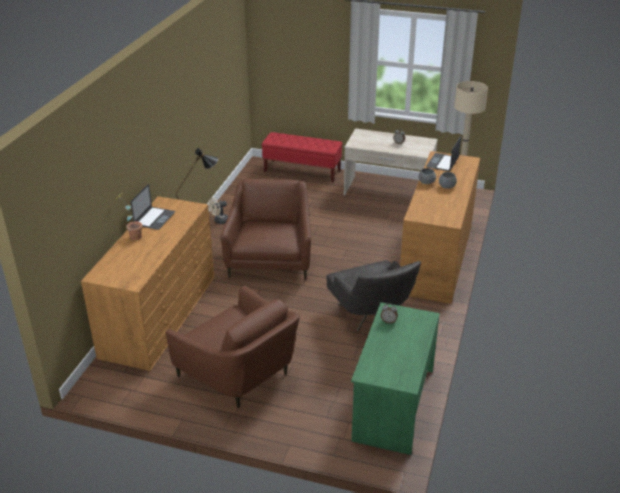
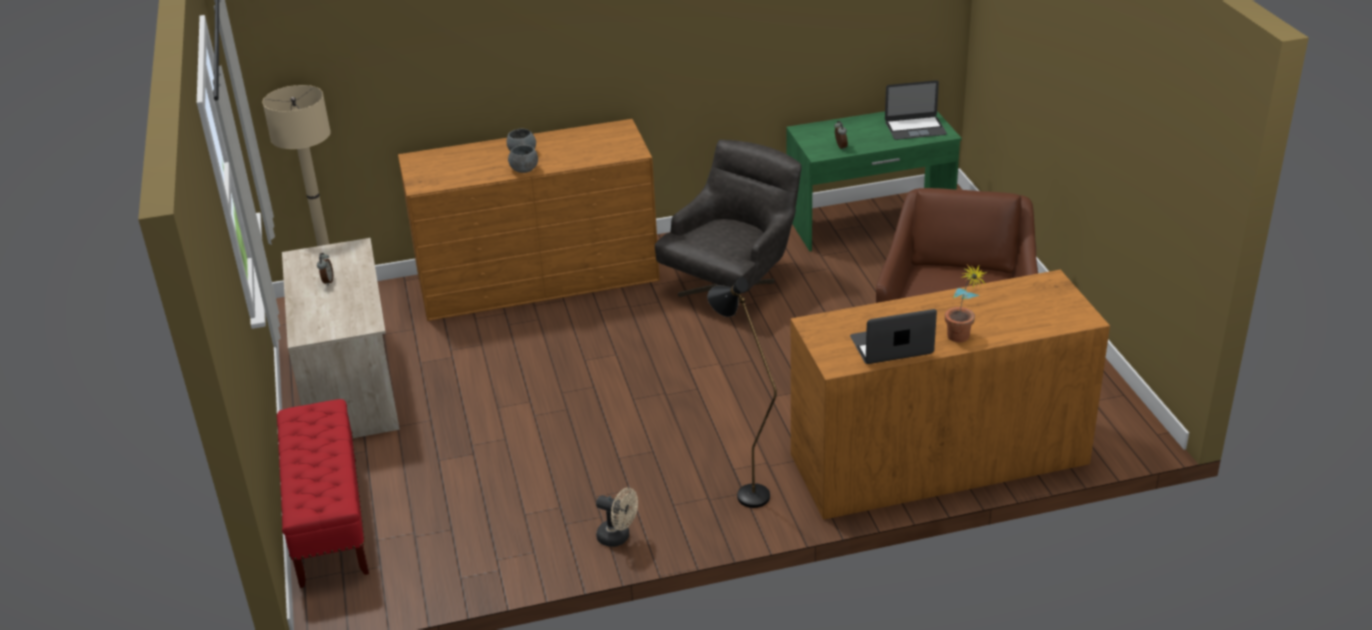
camera: 120 degrees left, 0 degrees up
brown armchair [221,179,311,280] -> none
laptop [426,136,461,171] -> laptop moved to [885,80,947,140]

